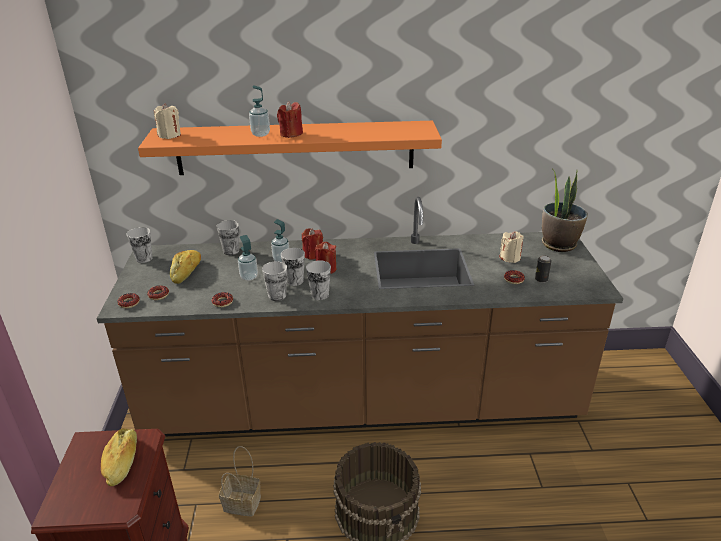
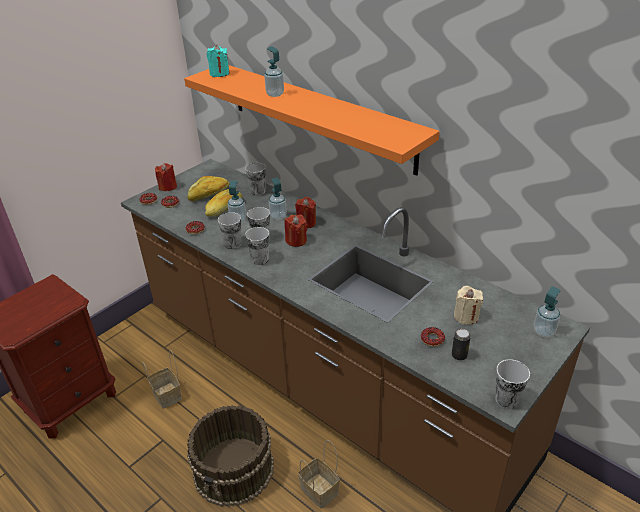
camera: 45 degrees right, 5 degrees up
bread [101,428,137,486] -> bread moved to [205,189,243,217]
cup [126,227,153,263] -> cup moved to [495,359,530,409]
beige candle [154,103,181,139] -> turquoise candle [207,45,229,77]
red candle [277,101,303,138] -> red candle moved to [155,163,177,191]
potted plant [542,170,588,252] -> soap dispenser [534,286,560,337]
none -> basket [298,440,340,508]

